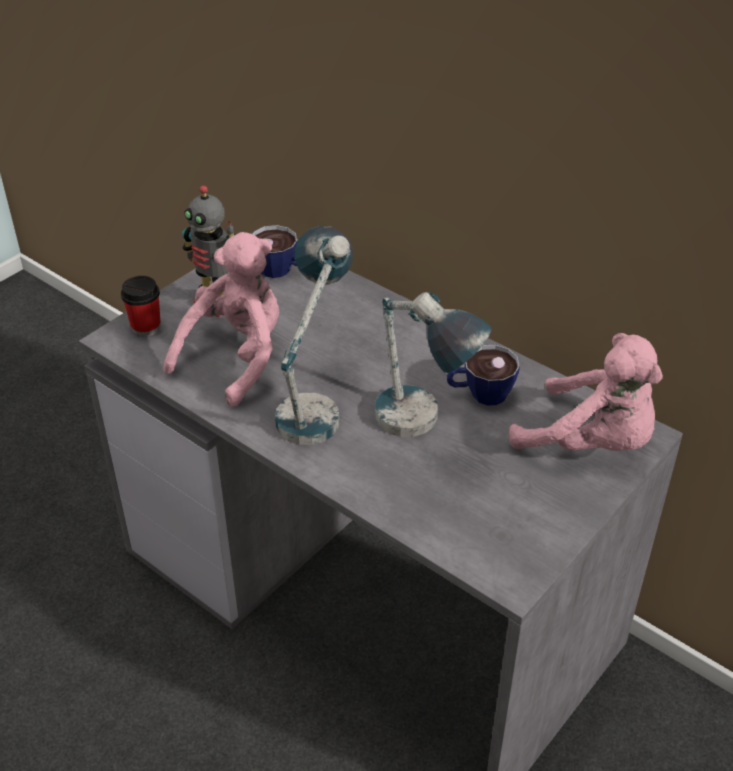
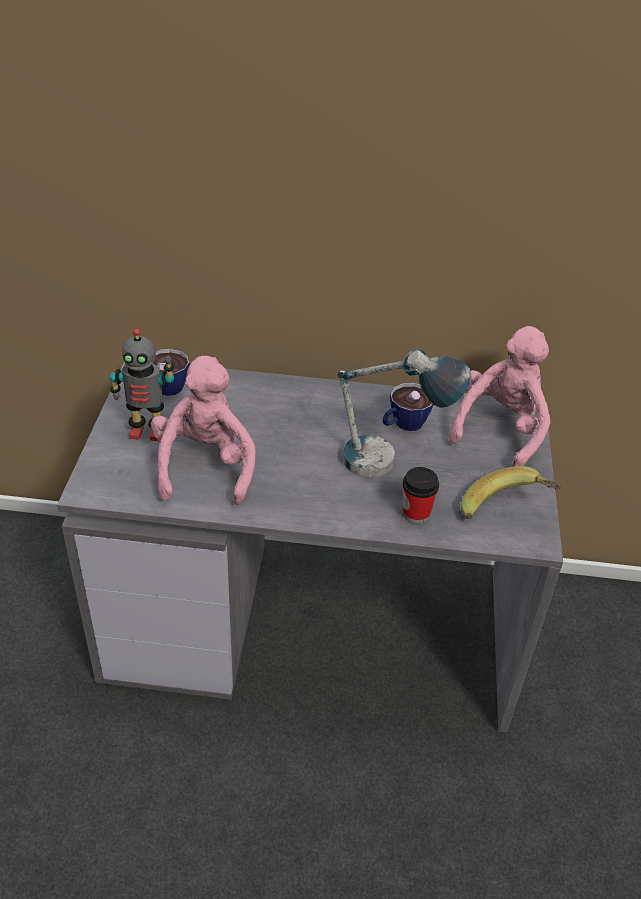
camera: 35 degrees left, 0 degrees up
cup [121,276,161,337] -> cup moved to [403,467,439,524]
table lamp [275,226,353,445] -> none
pink plush toy [509,333,663,451] -> pink plush toy turned 60 degrees counterclockwise [449,326,550,467]
none -> banana [461,466,561,519]

